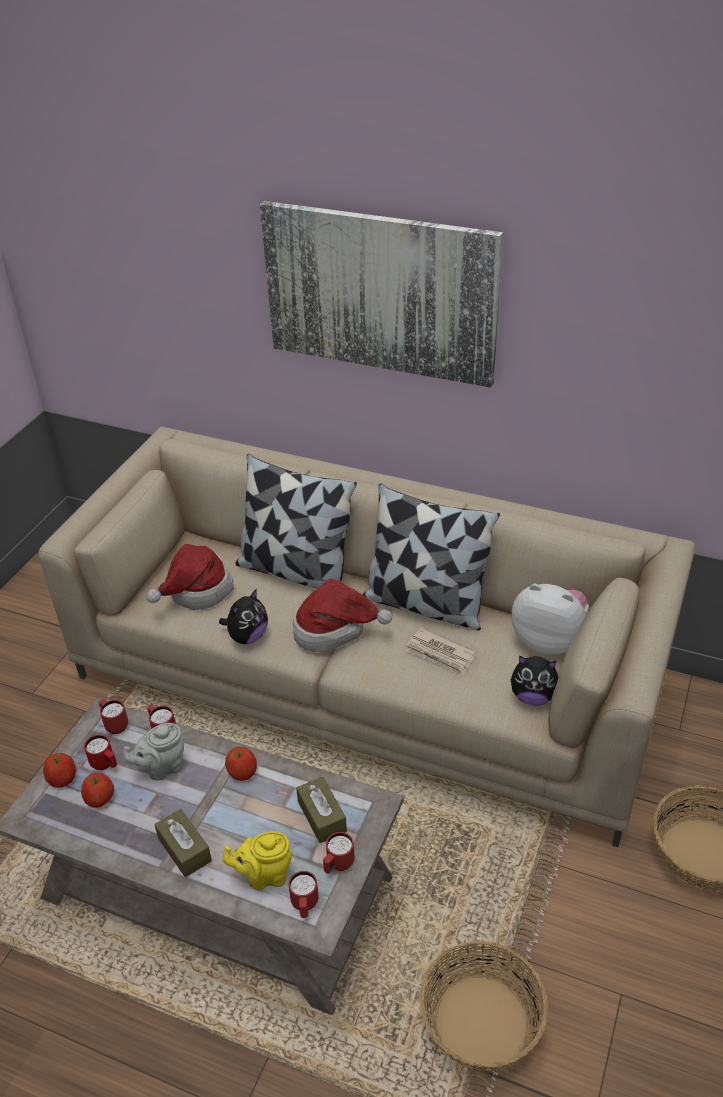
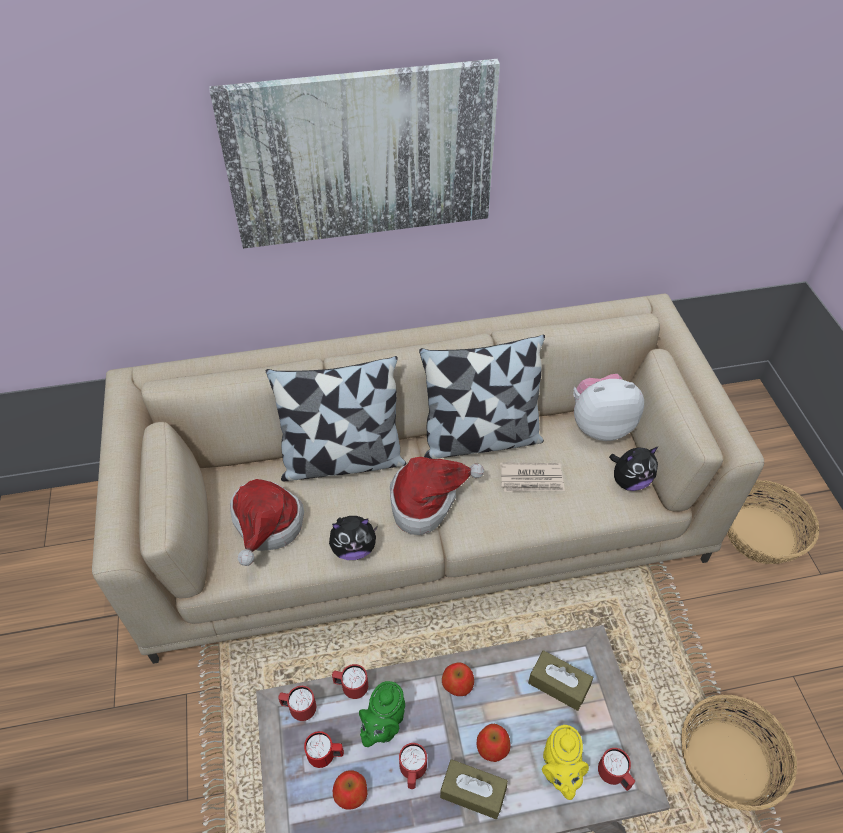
camera: 35 degrees left, 10 degrees up
apple [43,753,76,788] -> apple moved to [476,724,511,762]
grey teapot [123,723,184,780] -> green teapot [359,681,405,747]
plush toy [219,589,268,644] -> plush toy turned 75 degrees clockwise [329,516,378,560]
yellow teapot [222,831,293,890] -> yellow teapot turned 45 degrees counterclockwise [542,725,589,800]
red mug [323,832,354,874] -> red mug moved to [399,743,427,789]

